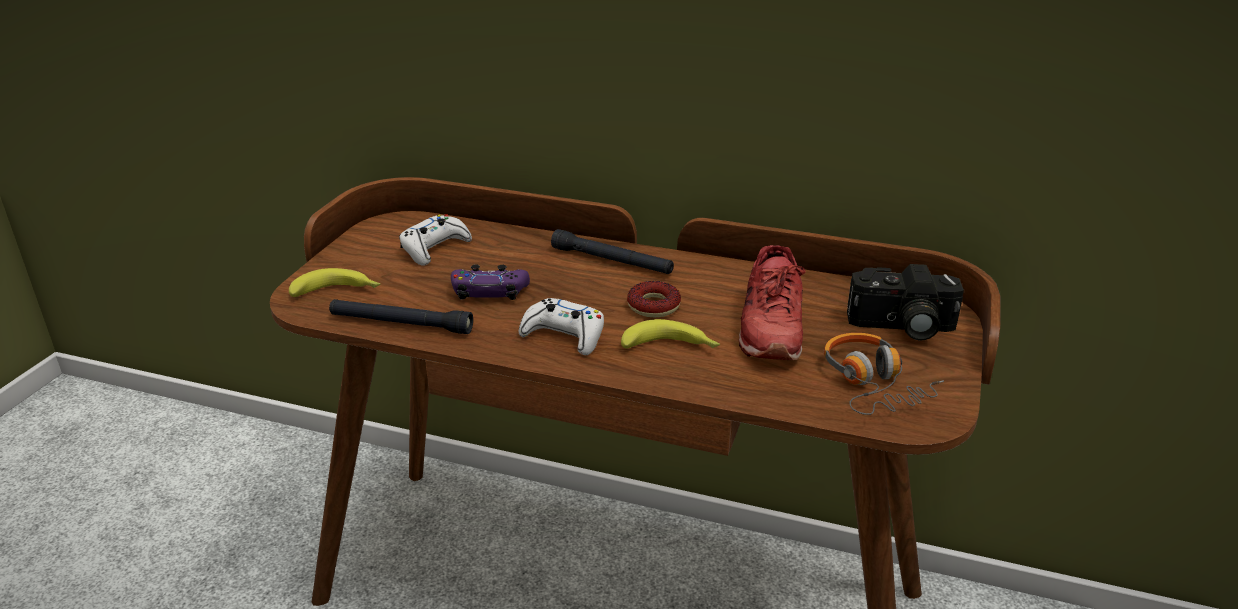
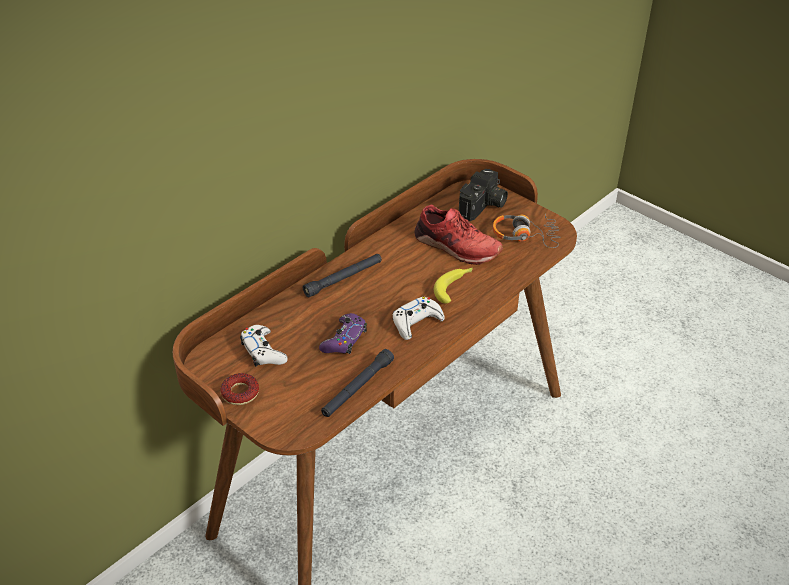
camera: 65 degrees left, 10 degrees up
banana [289,268,380,297] -> none
donut [627,281,681,318] -> donut moved to [220,373,259,405]

